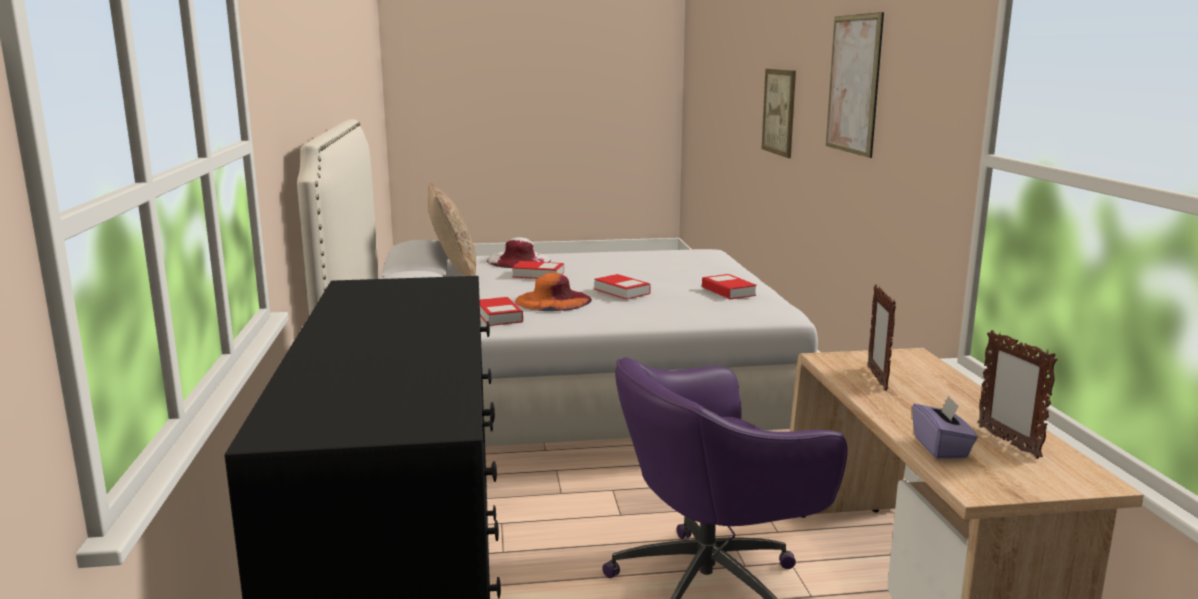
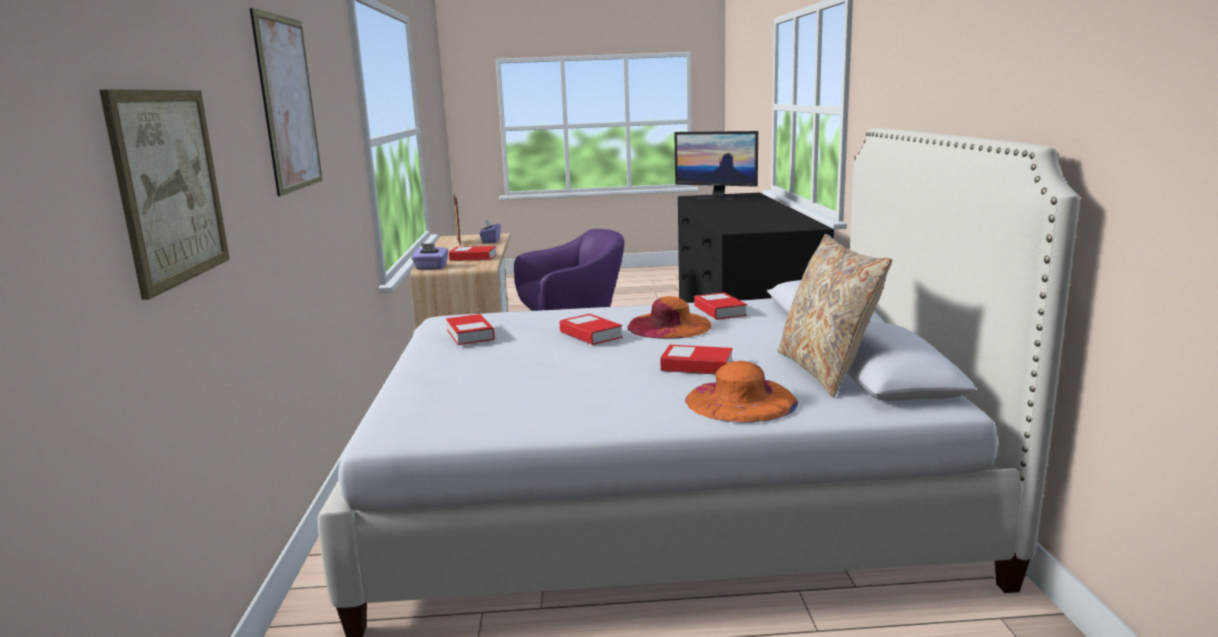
camera: 175 degrees left, 0 degrees up
white hat [487,237,551,268] -> orange hat [685,361,798,423]
picture frame [868,284,896,391] -> book [449,246,496,261]
none -> purple tissue box [411,243,448,269]
none -> monitor [674,131,758,201]

